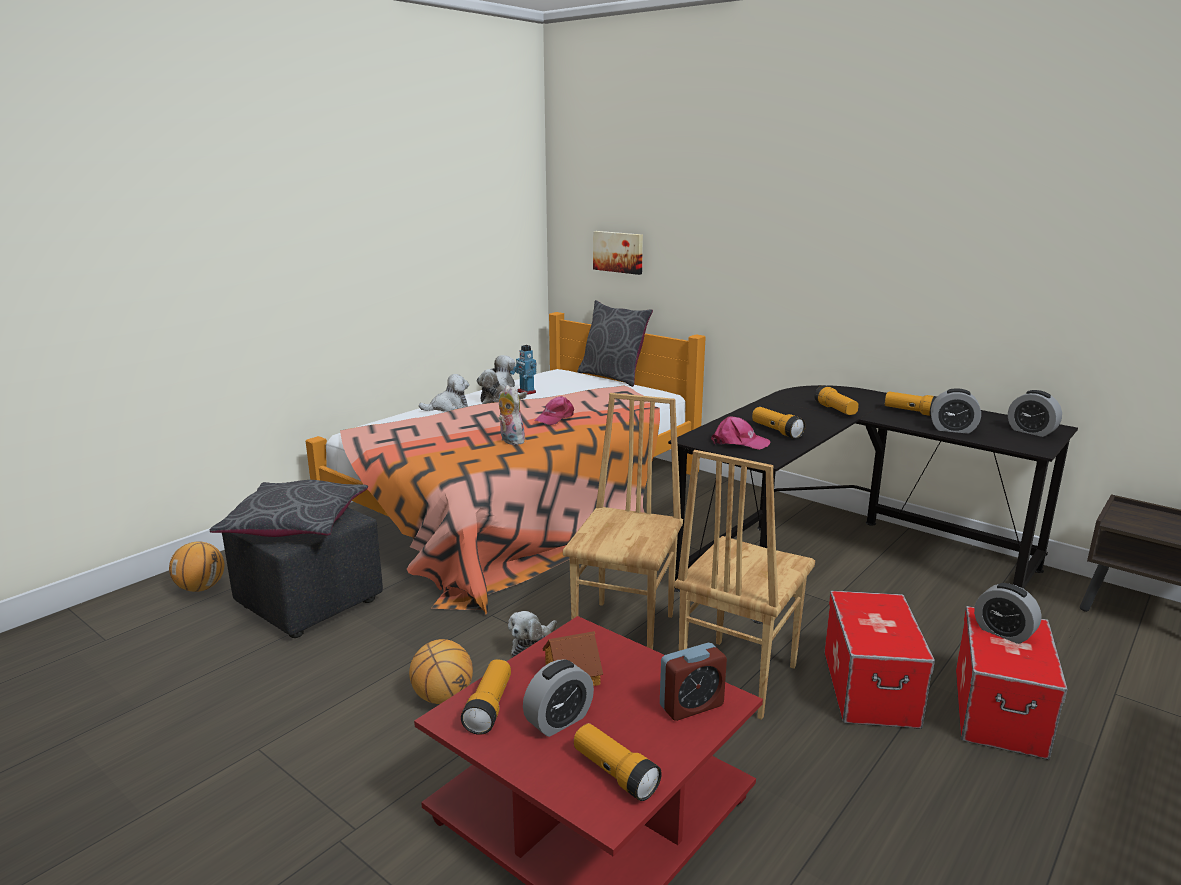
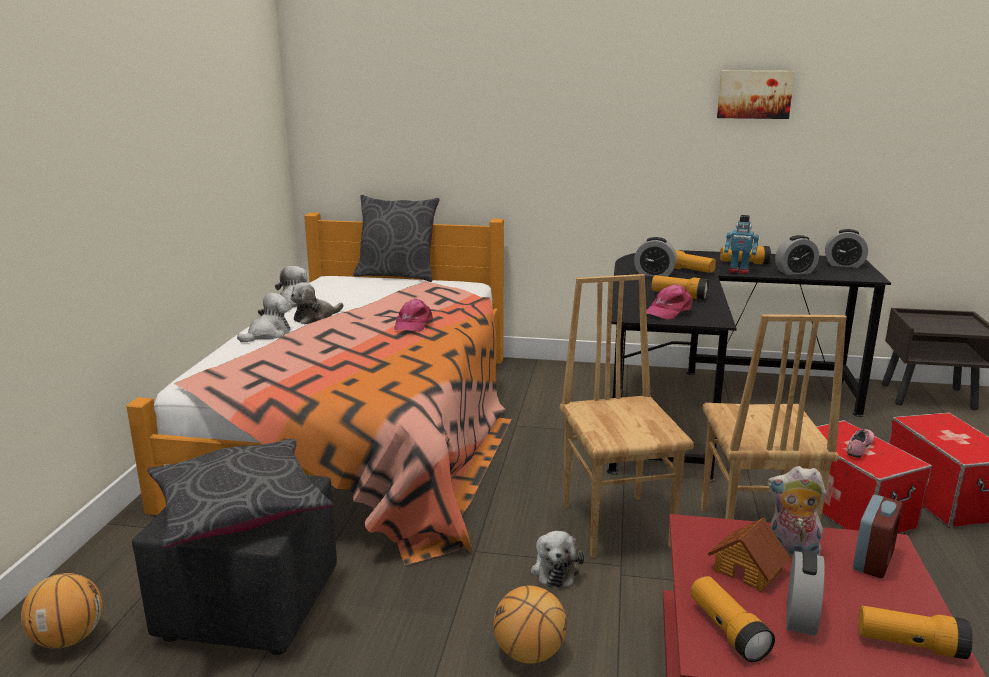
camera: 30 degrees left, 0 degrees up
plush toy [498,385,525,445] -> plush toy moved to [768,466,826,557]
toy robot [510,345,537,395] -> toy robot moved to [724,215,759,274]
picture [593,231,643,275] -> picture moved to [717,71,795,119]
pink cap [711,416,771,450] -> pink cap turned 150 degrees clockwise [646,284,693,320]
alarm clock [974,583,1042,644] -> alarm clock moved to [634,237,677,277]
none -> pink shoe [847,429,874,458]

